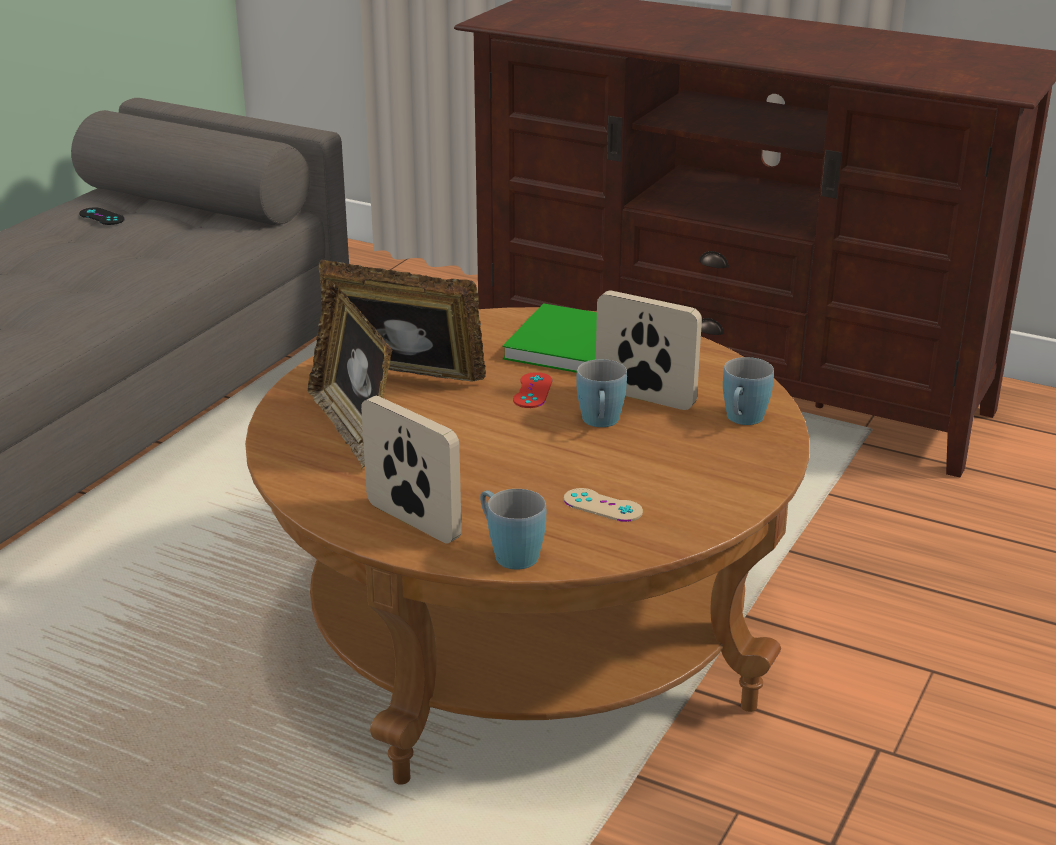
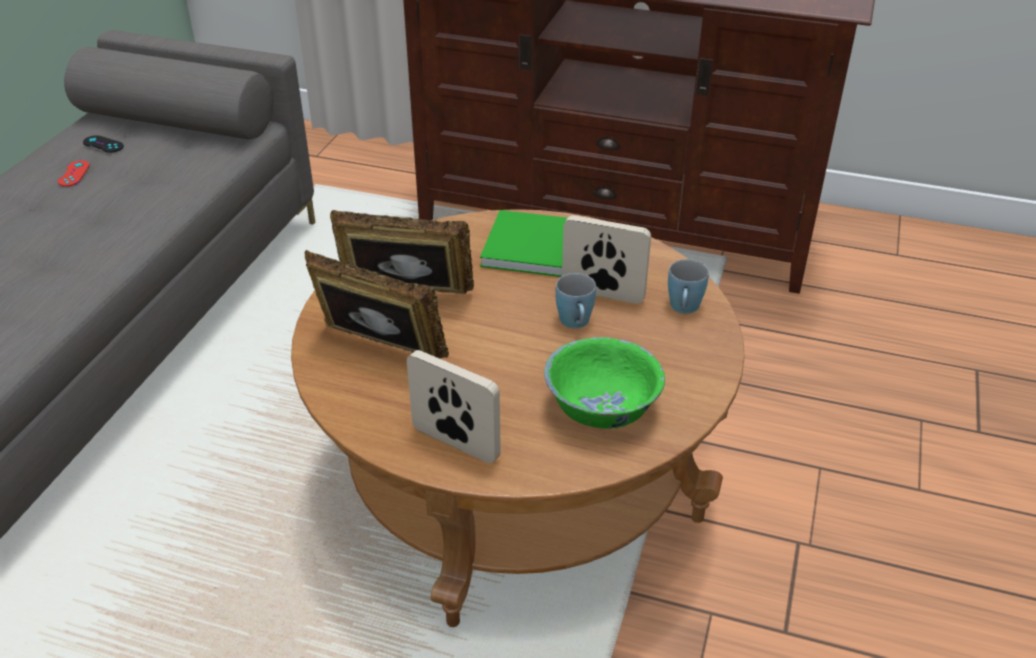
camera: 10 degrees left, 10 degrees up
picture frame [308,279,393,468] -> picture frame turned 150 degrees clockwise [305,250,449,359]
blue mug [480,489,546,570] -> none
red game controller [513,372,552,408] -> red game controller moved to [58,161,90,187]
beige game controller [564,488,643,522] -> green bowl [544,337,665,429]

